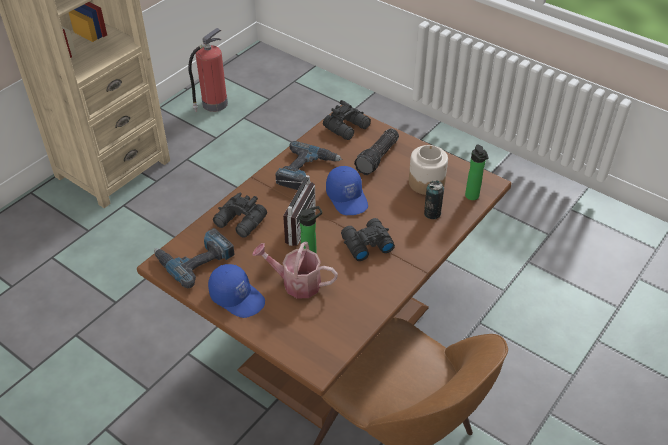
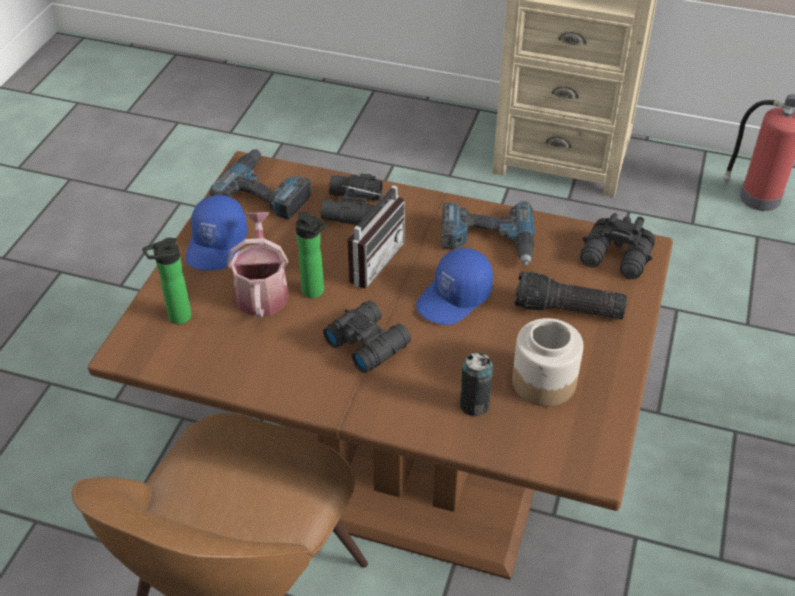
camera: 70 degrees right, 0 degrees up
radio [275,175,316,246] -> radio turned 60 degrees counterclockwise [343,185,405,288]
bottle [465,144,489,200] -> bottle moved to [142,238,192,324]

